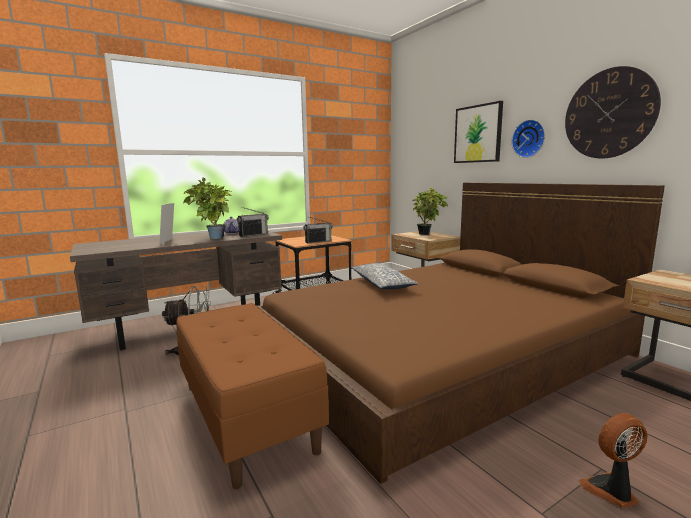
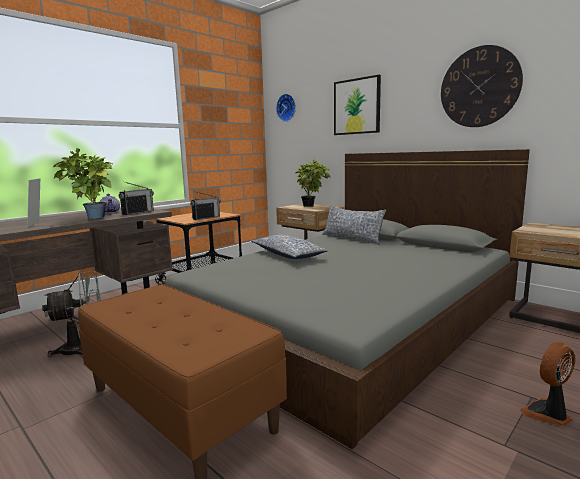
camera: 15 degrees left, 0 degrees up
brown bed [258,183,665,484] -> grey bed [166,149,530,449]
wall clock [512,120,545,158] -> wall clock moved to [276,94,296,122]
none -> pillow [322,205,386,244]

